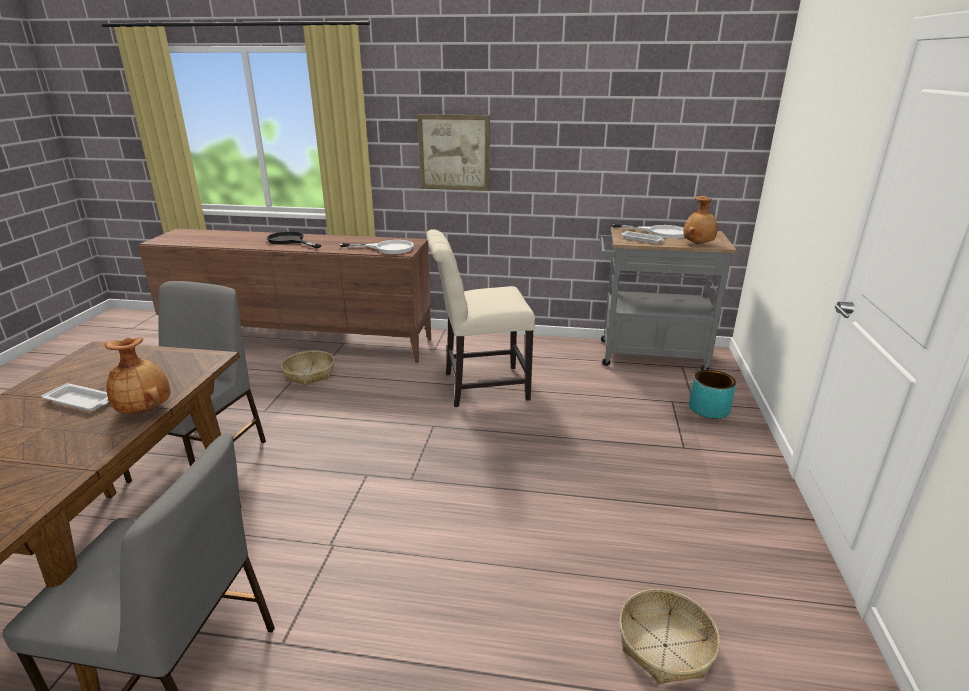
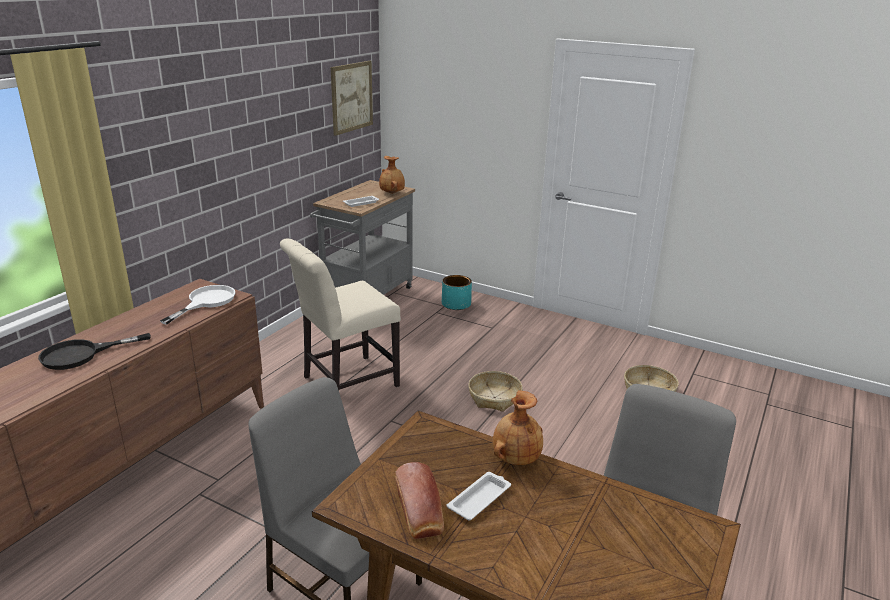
camera: 70 degrees left, 0 degrees up
basket [281,350,334,386] -> basket moved to [468,371,523,412]
picture [417,114,490,191] -> picture moved to [331,61,373,136]
beige chair [426,229,535,407] -> beige chair turned 45 degrees clockwise [280,239,401,390]
white frying pan [613,224,684,238] -> none
none -> bread [395,462,444,539]

